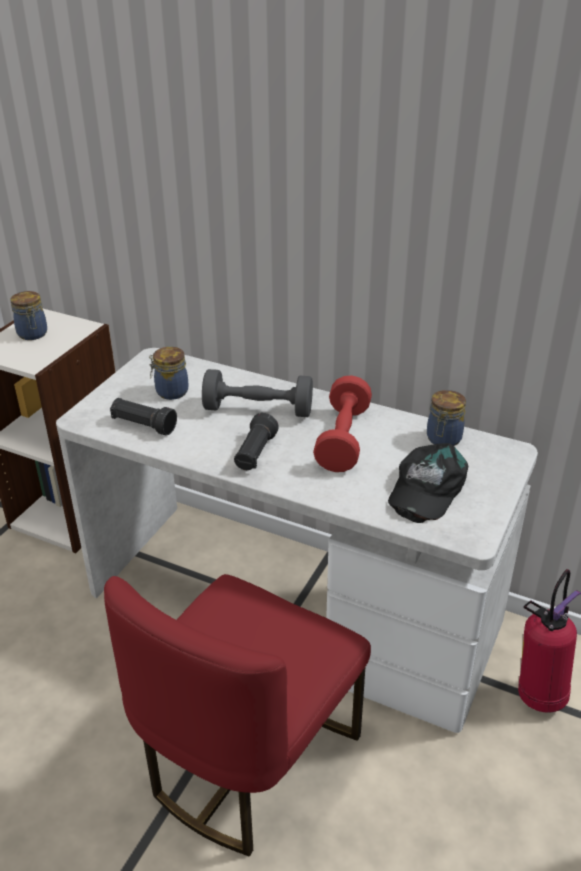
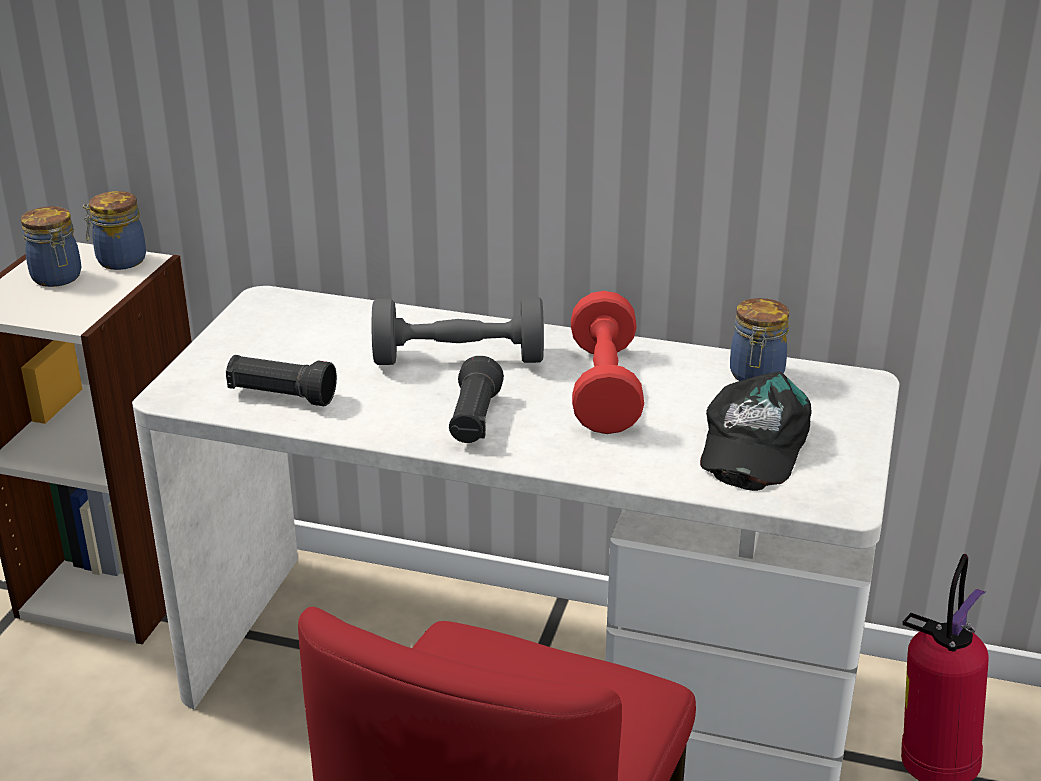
camera: 10 degrees left, 5 degrees down
jar [149,347,188,400] -> jar moved to [83,191,146,270]

